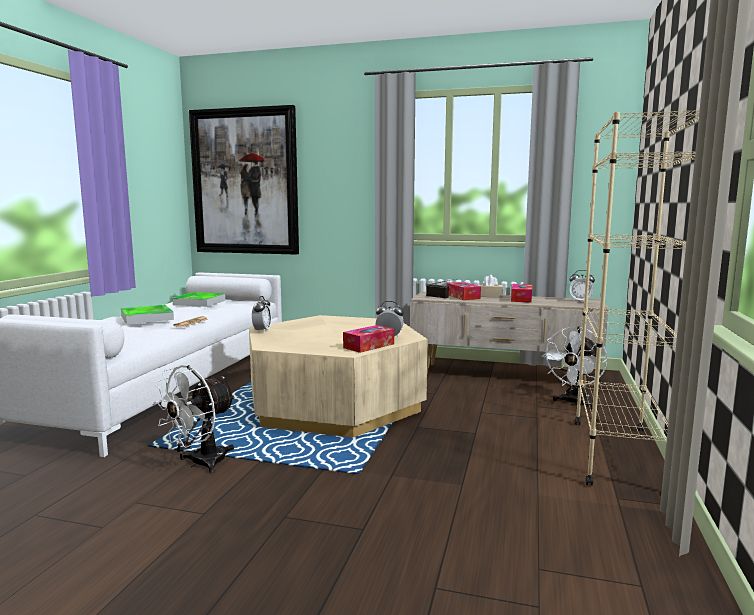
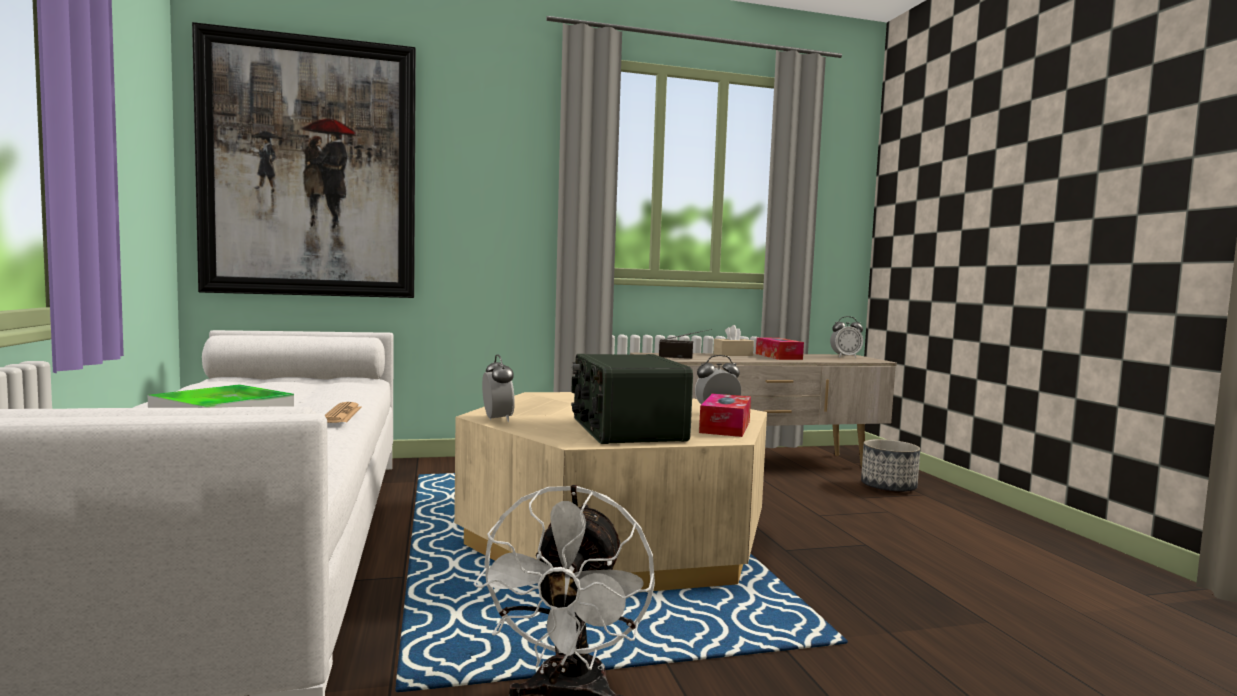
camera: 30 degrees left, 5 degrees down
tray [172,292,225,307] -> none
tissue box [446,282,481,300] -> none
white fan [542,327,607,408] -> planter [861,439,920,493]
beige bookcase [575,110,699,486] -> none
none -> radio [571,354,693,444]

